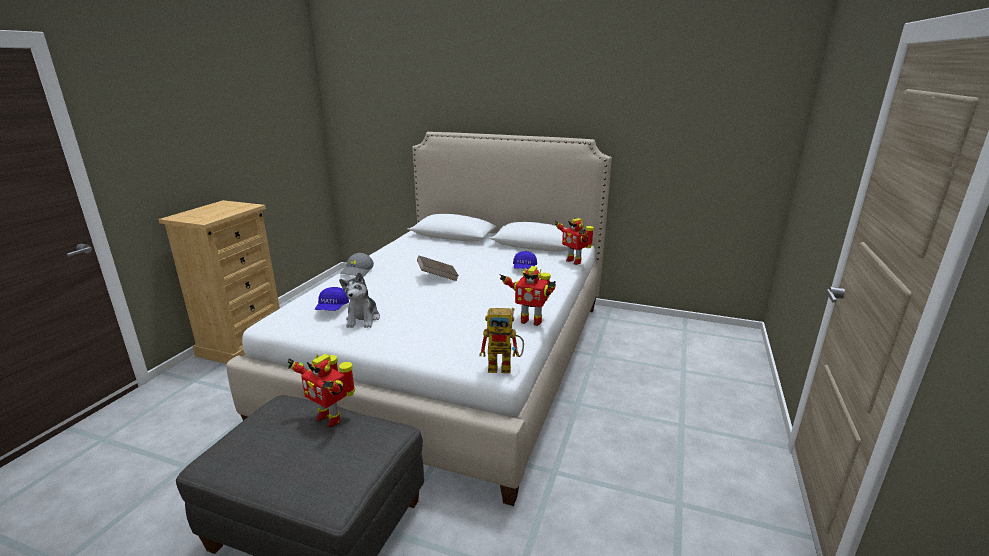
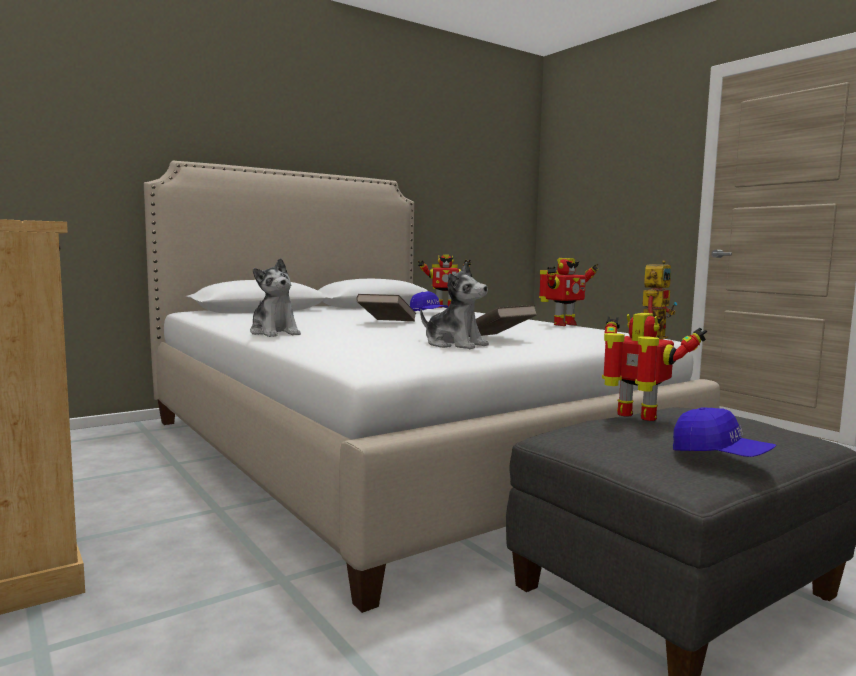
camera: 55 degrees left, 15 degrees down
toy robot [287,354,355,427] -> toy robot turned 120 degrees counterclockwise [602,313,707,421]
blue cap [315,287,349,311] -> blue cap moved to [673,407,776,457]
grey cap [340,253,374,277] -> plush toy [250,258,301,337]
none -> brown book [469,305,538,337]

